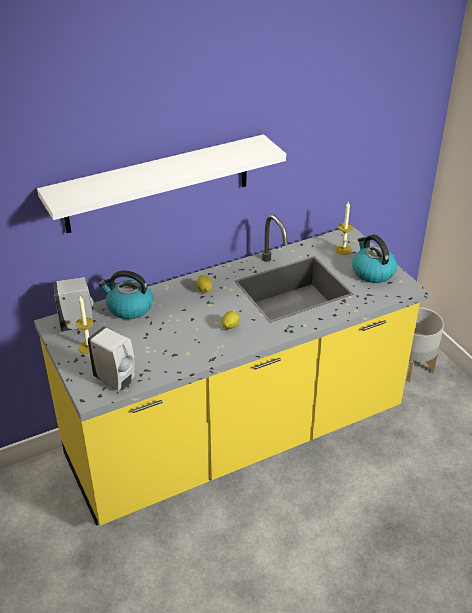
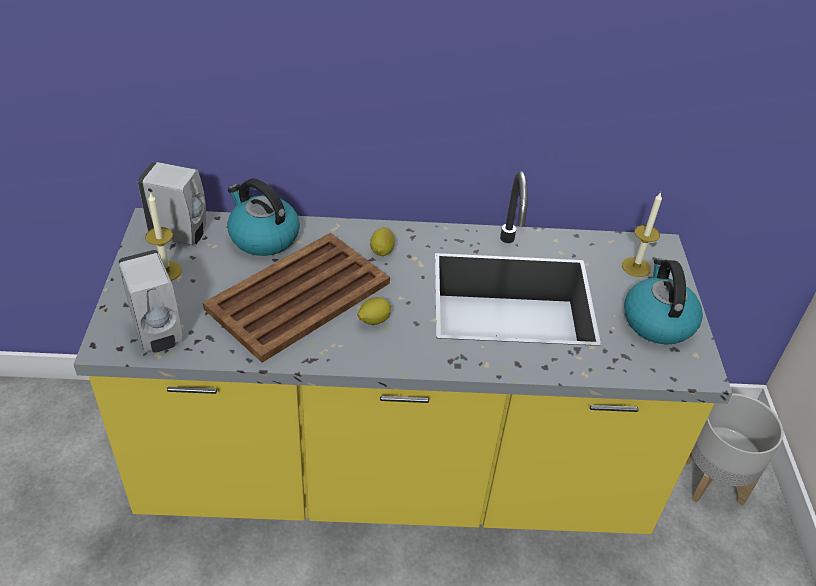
camera: 25 degrees right, 5 degrees up
white shelf [37,134,286,233] -> none
none -> brown tray [203,233,390,363]

